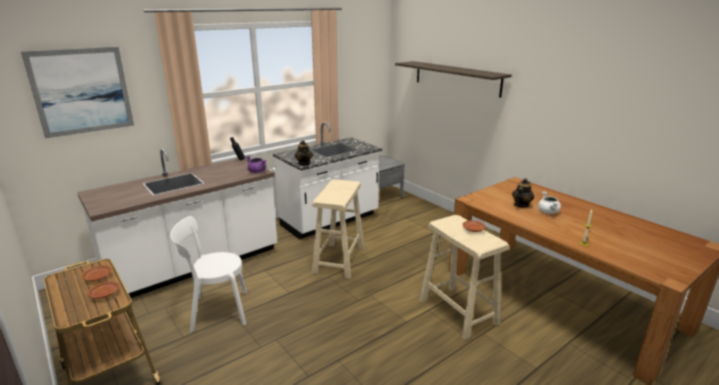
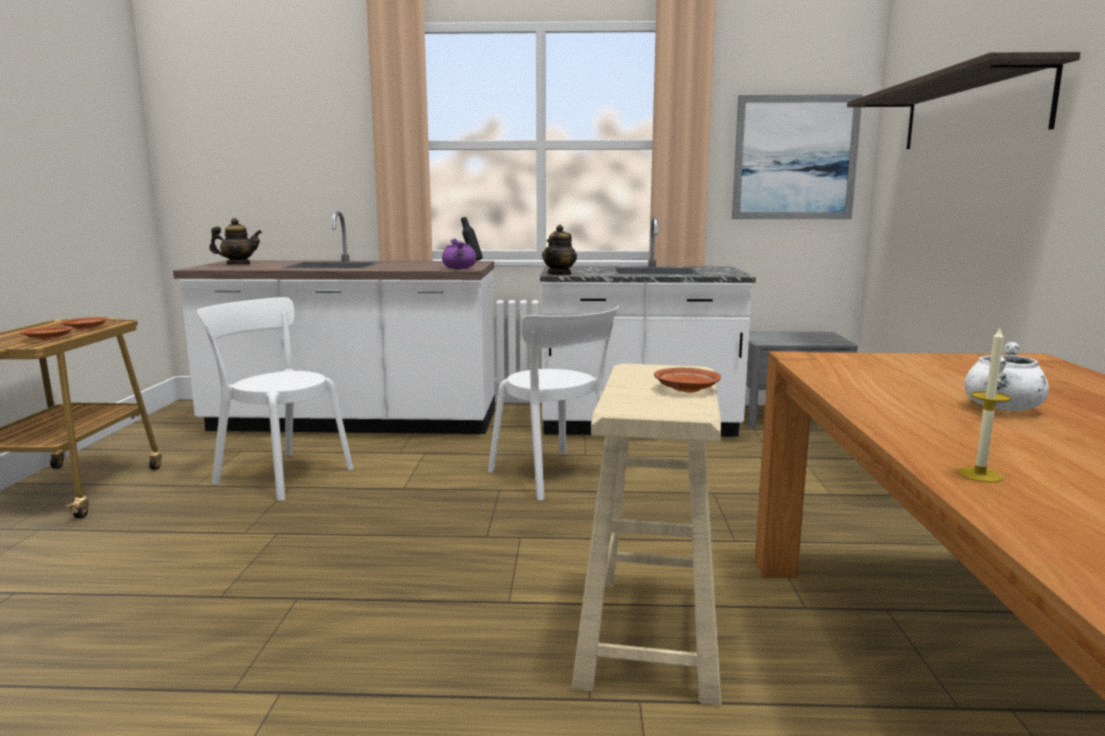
camera: 40 degrees right, 10 degrees down
picture [21,47,134,138] -> picture moved to [732,94,863,219]
beige stool [312,179,365,279] -> white chair [488,305,619,500]
teapot [512,178,534,207] -> teapot moved to [209,218,262,264]

